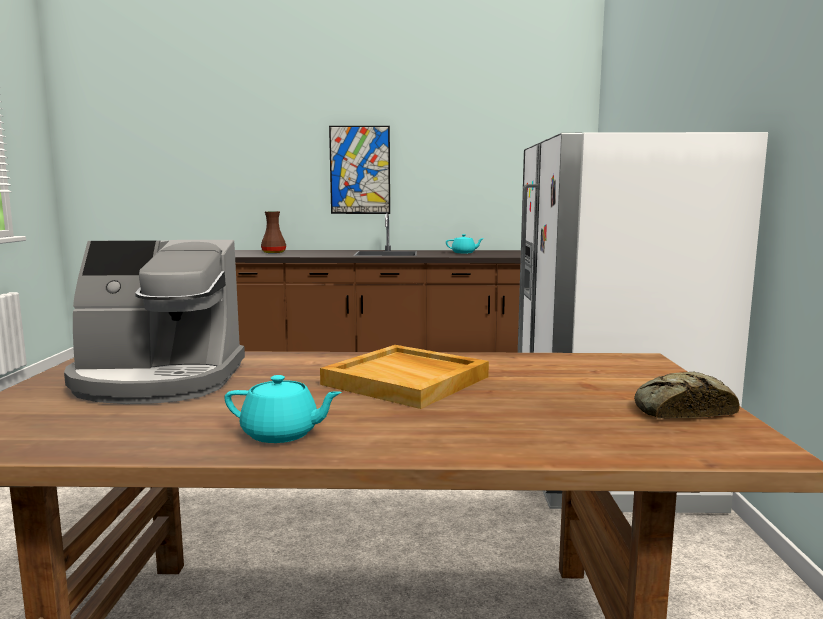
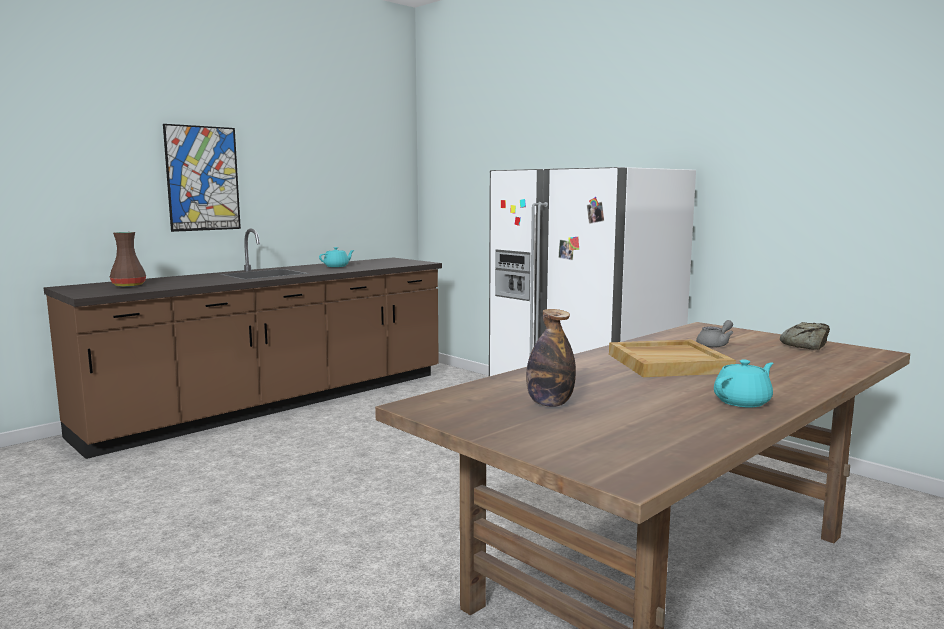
camera: 45 degrees left, 0 degrees up
coffee machine [64,240,245,404] -> bottle [526,309,576,407]
none -> grey teapot [696,320,734,348]

